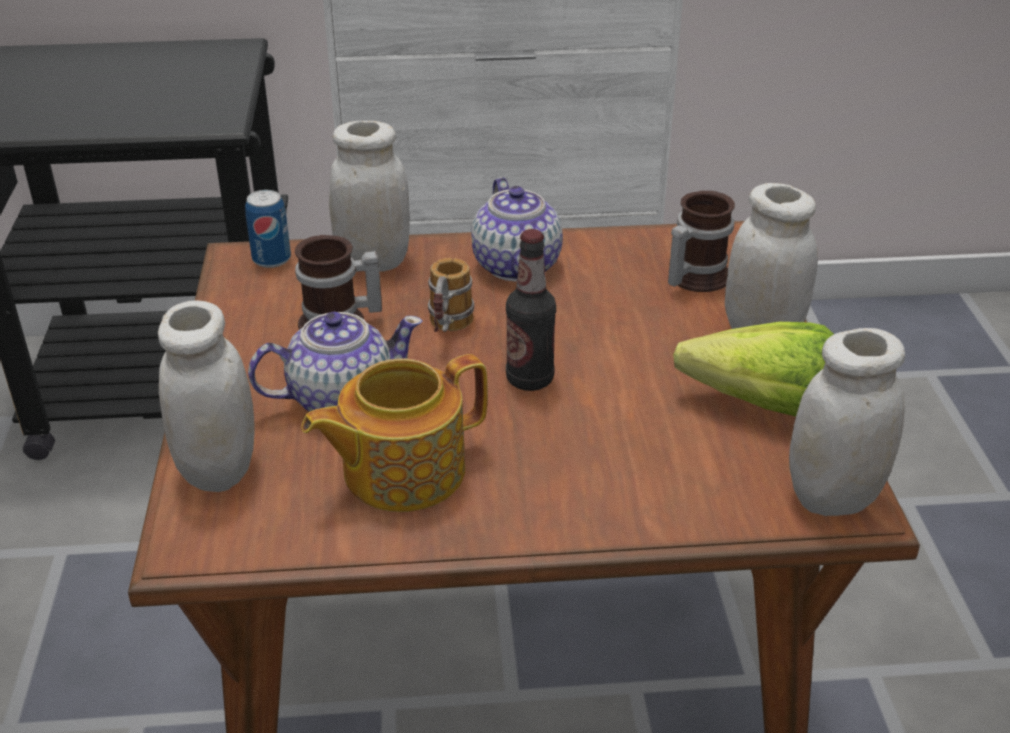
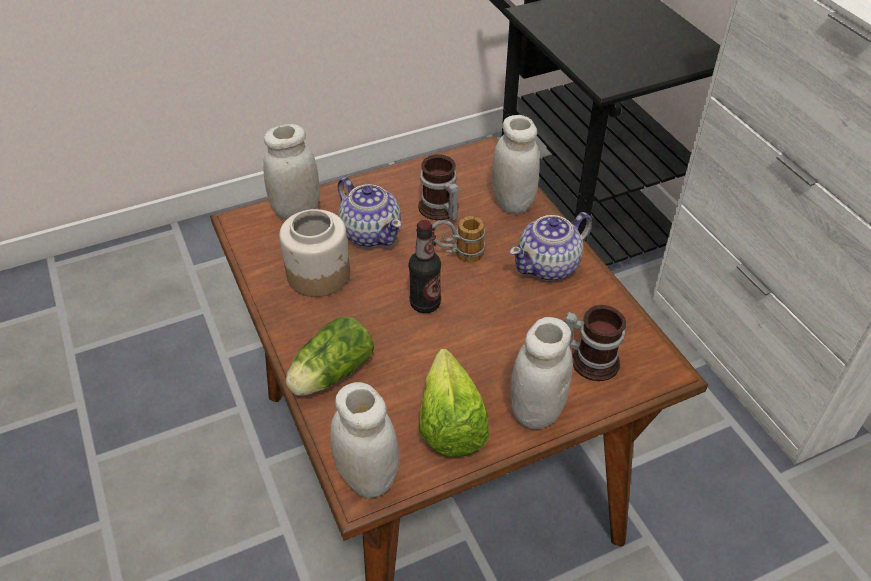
camera: 70 degrees right, 10 degrees up
can [245,190,291,268] -> none
teapot [301,354,488,512] -> jar [279,209,350,297]
none -> lettuce [286,317,374,396]

